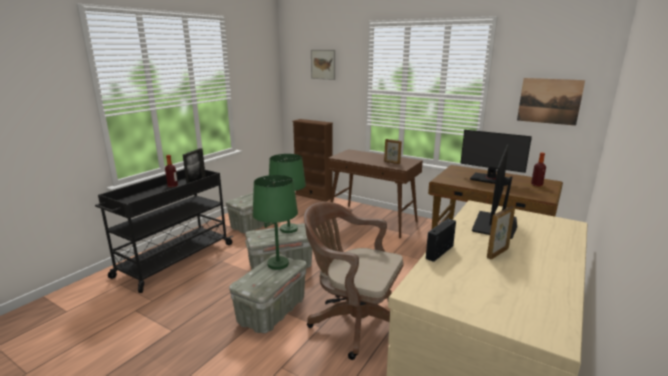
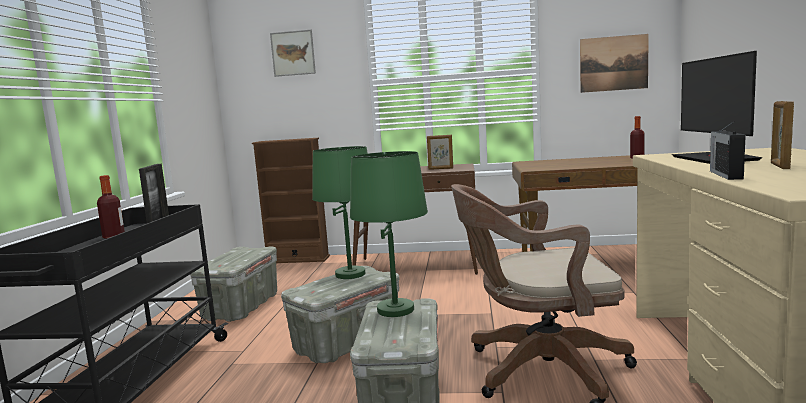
camera: 25 degrees left, 10 degrees down
monitor [460,130,532,186] -> none

